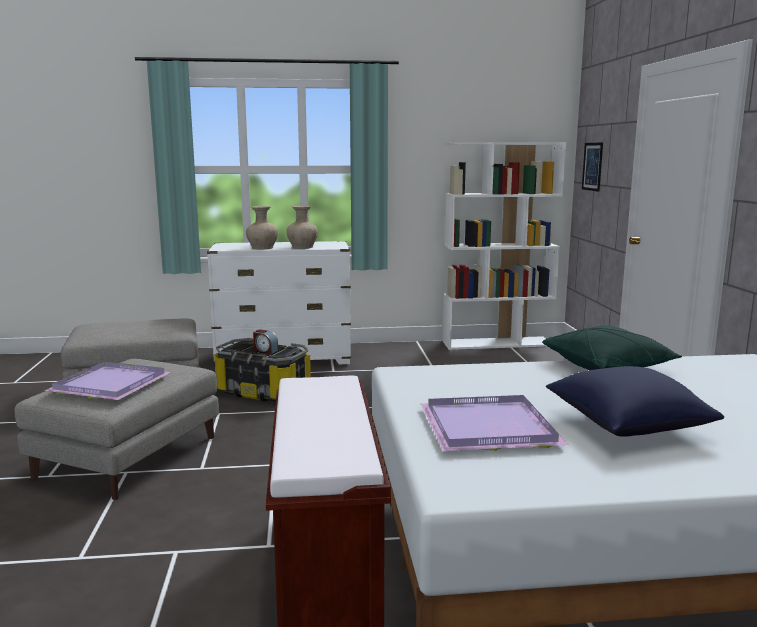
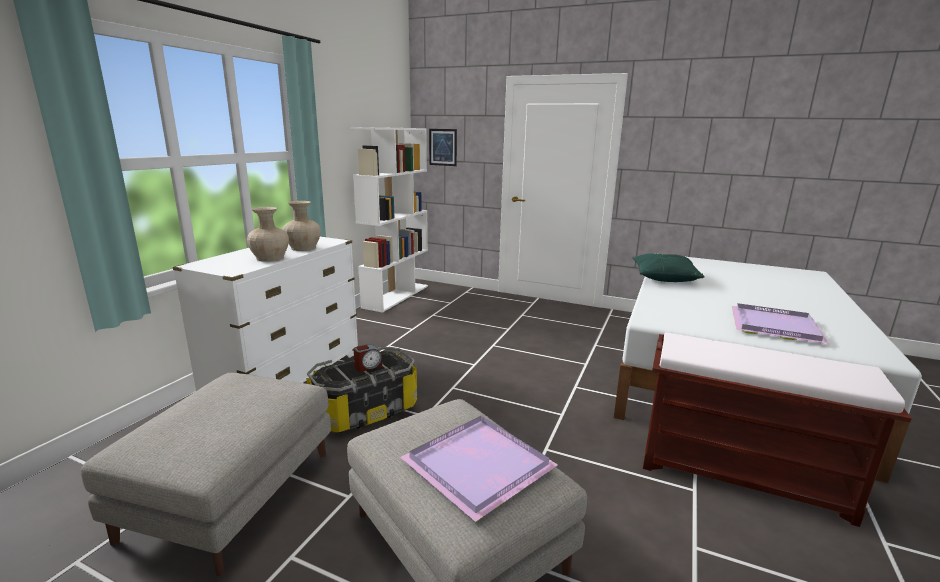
camera: 60 degrees left, 5 degrees up
blue pillow [546,366,724,437] -> none

